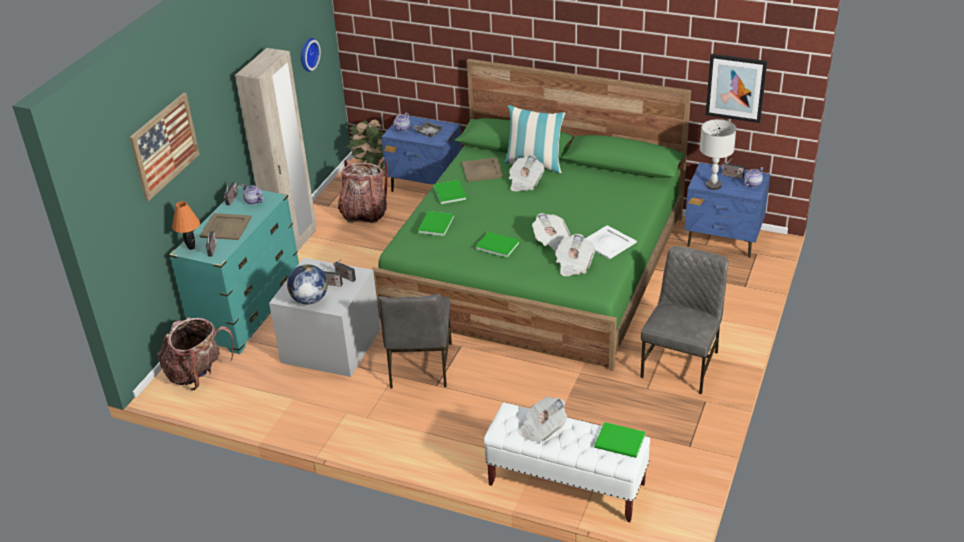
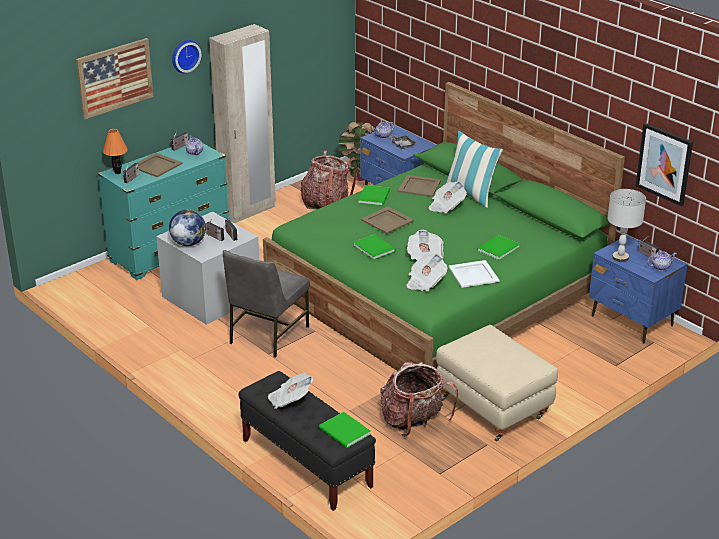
camera: 25 degrees right, 5 degrees down
backpack [157,317,233,390] -> backpack moved to [381,362,458,437]
wall clock [301,38,321,72] -> wall clock moved to [172,40,201,73]
green book [417,211,454,237] -> green book moved to [477,235,520,260]
white bench [484,403,650,522] -> black bench [238,371,376,511]
grey chair [640,246,728,394] -> beige ottoman [436,325,558,442]
none -> beige tray [361,207,414,234]

